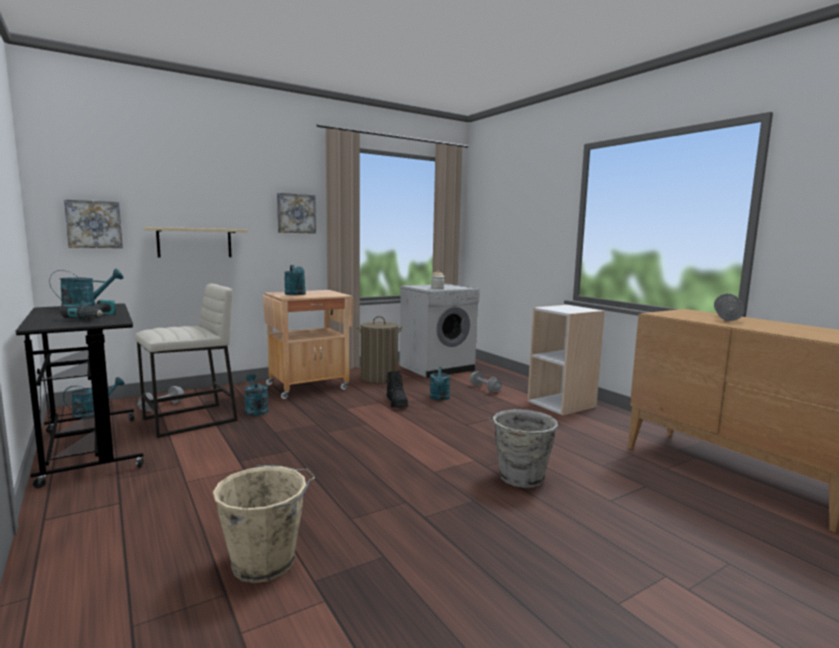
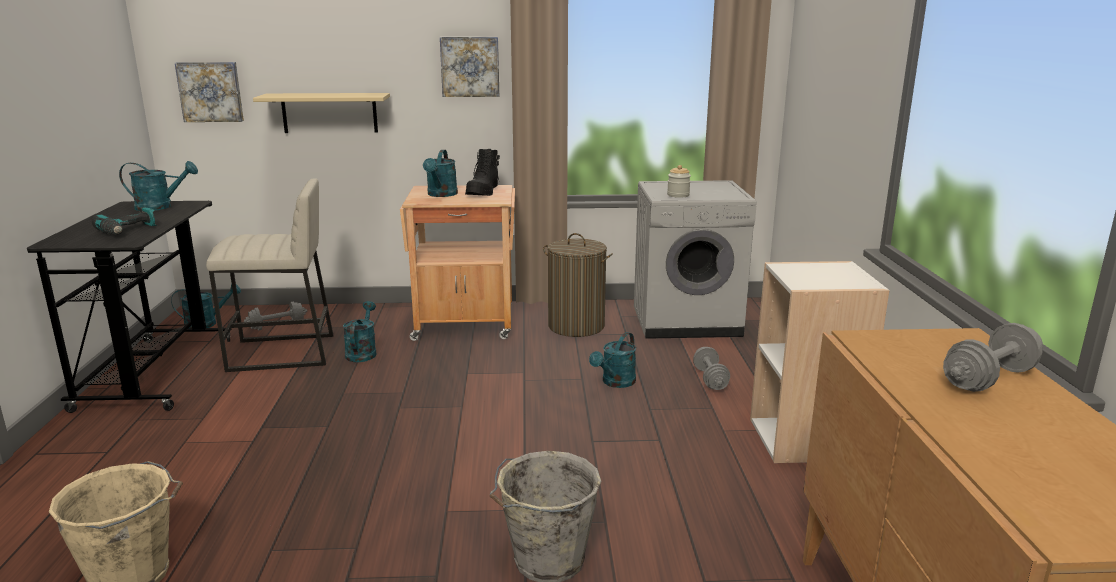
camera: 30 degrees right, 10 degrees up
black boot [386,372,408,408] -> black boot moved to [465,149,500,196]

